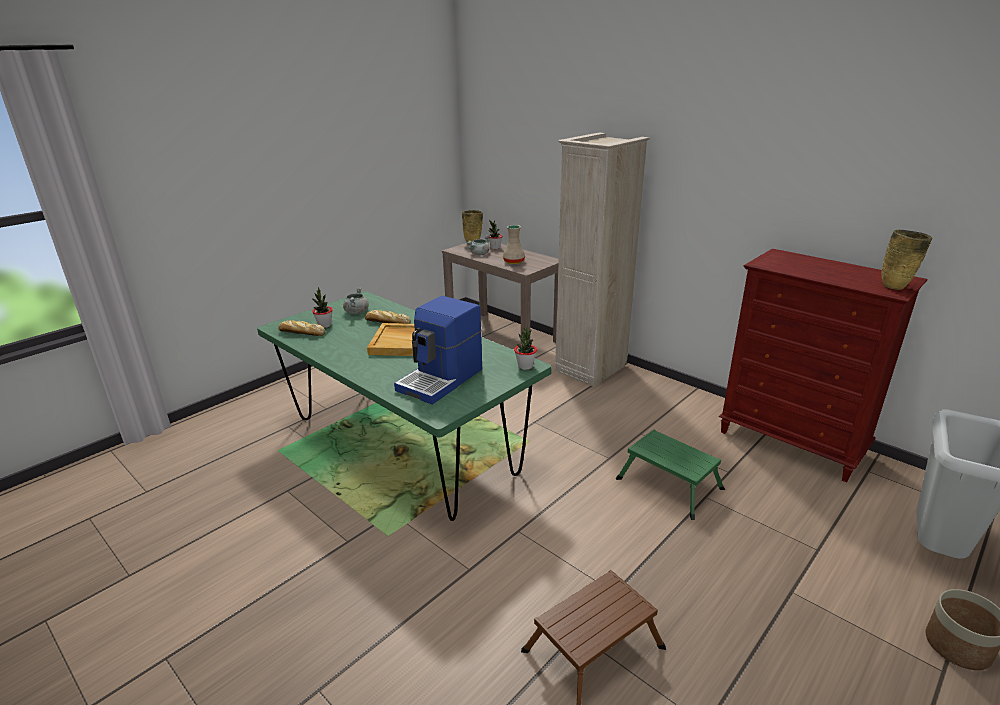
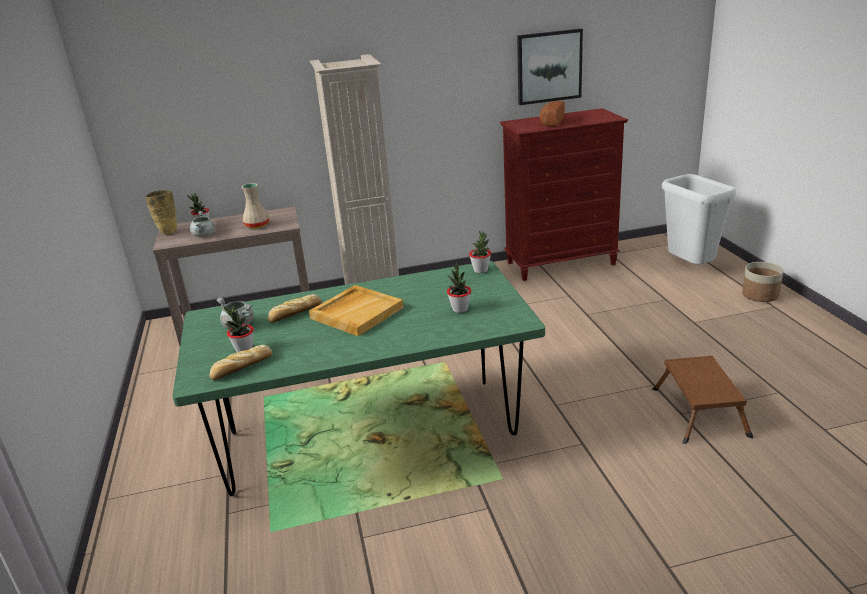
camera: 55 degrees left, 0 degrees up
coffee machine [394,296,482,405] -> potted plant [447,262,471,313]
green step ladder [616,429,725,520] -> none
beige vase [881,230,932,290] -> none
none -> picture [517,29,583,105]
none -> bread [539,101,565,127]

